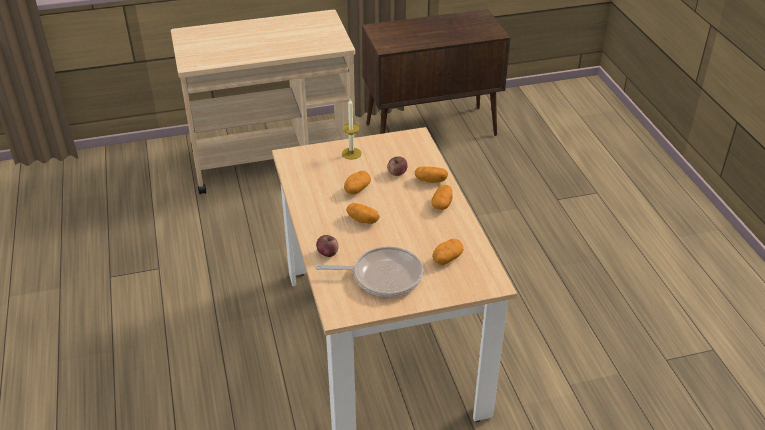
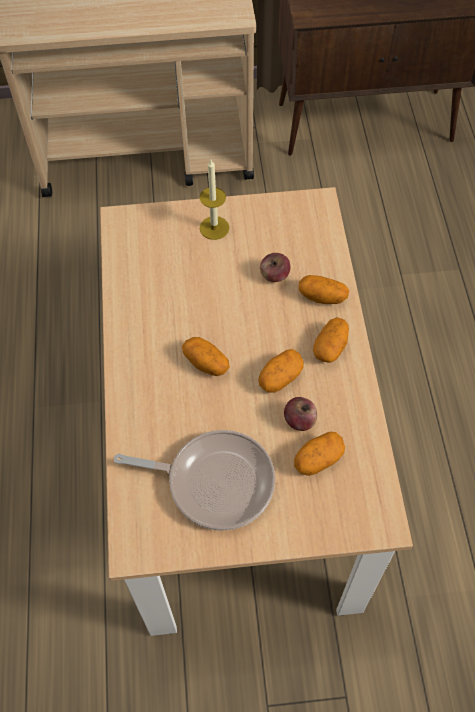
camera: 10 degrees right, 20 degrees up
apple [316,235,339,257] -> apple moved to [284,397,317,431]
potato [344,171,371,195] -> potato moved to [258,349,304,393]

